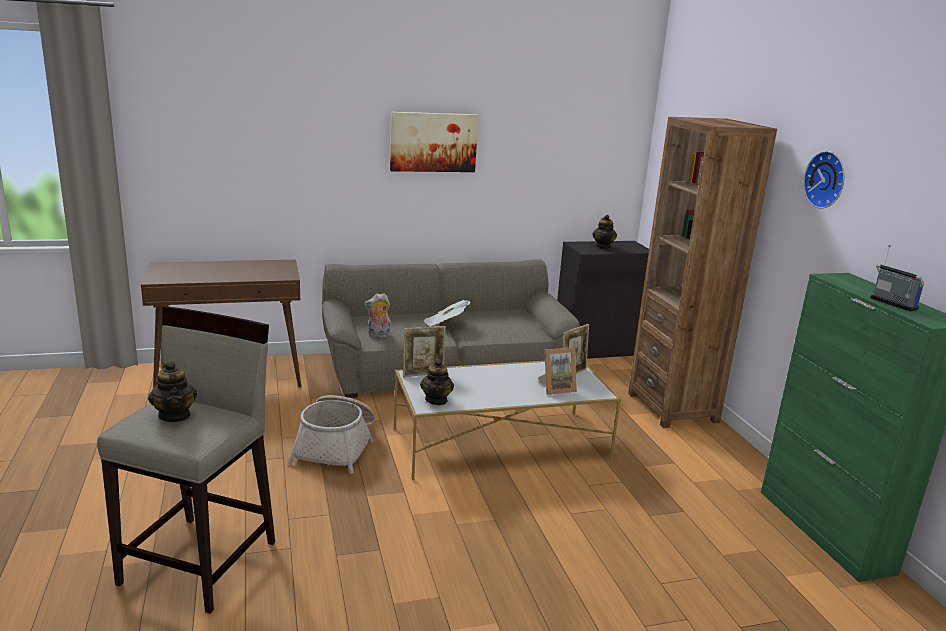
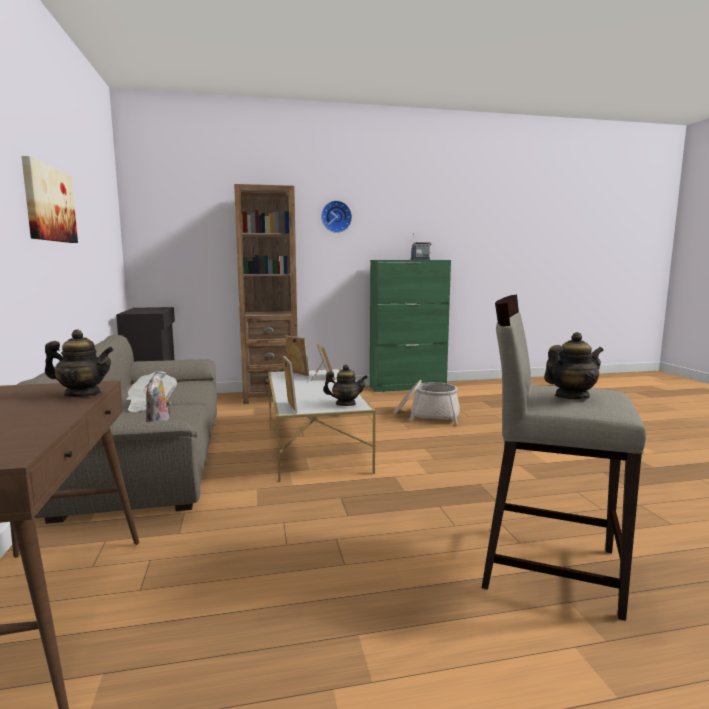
camera: 85 degrees left, 10 degrees down
basket [288,395,375,474] -> basket moved to [393,380,460,425]
teapot [592,215,617,249] -> teapot moved to [45,330,114,397]

